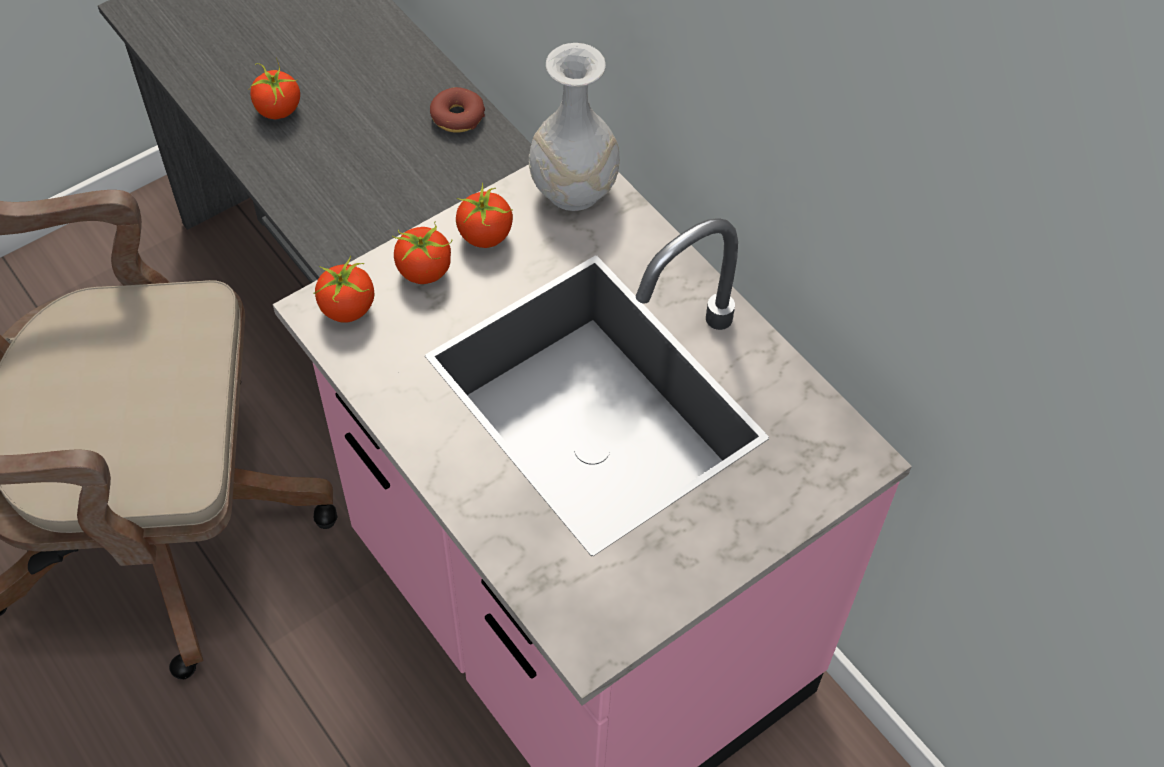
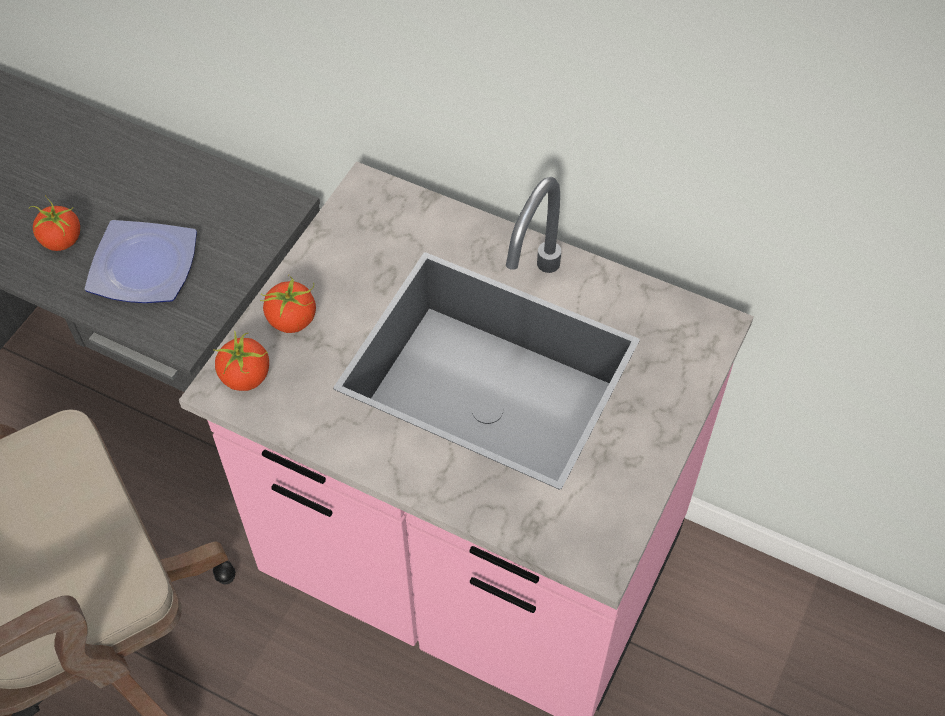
camera: 25 degrees left, 0 degrees up
donut [430,87,485,133] -> none
tomato [456,183,513,248] -> none
white vase [529,43,620,211] -> none
none -> plate [84,220,197,303]

